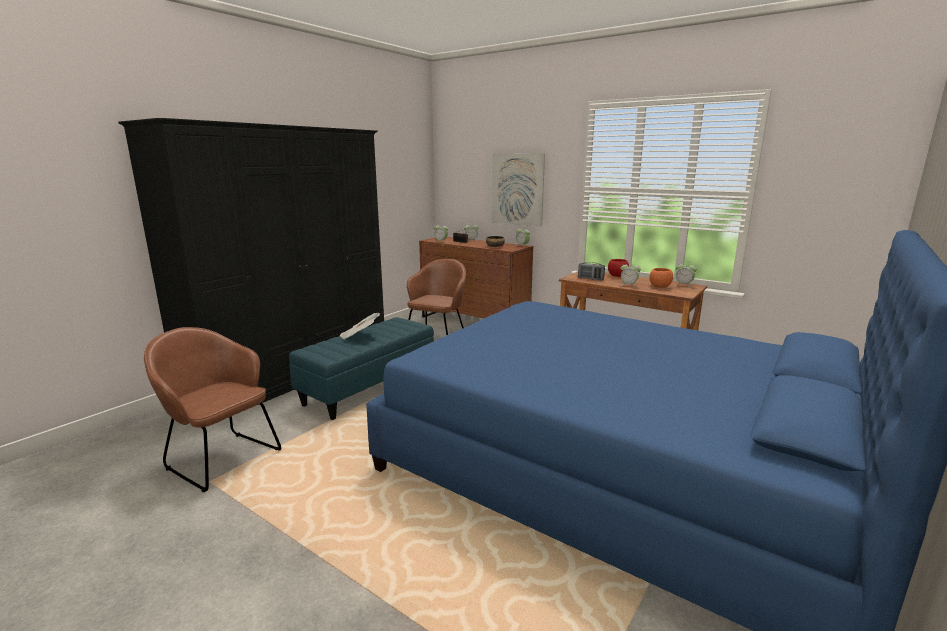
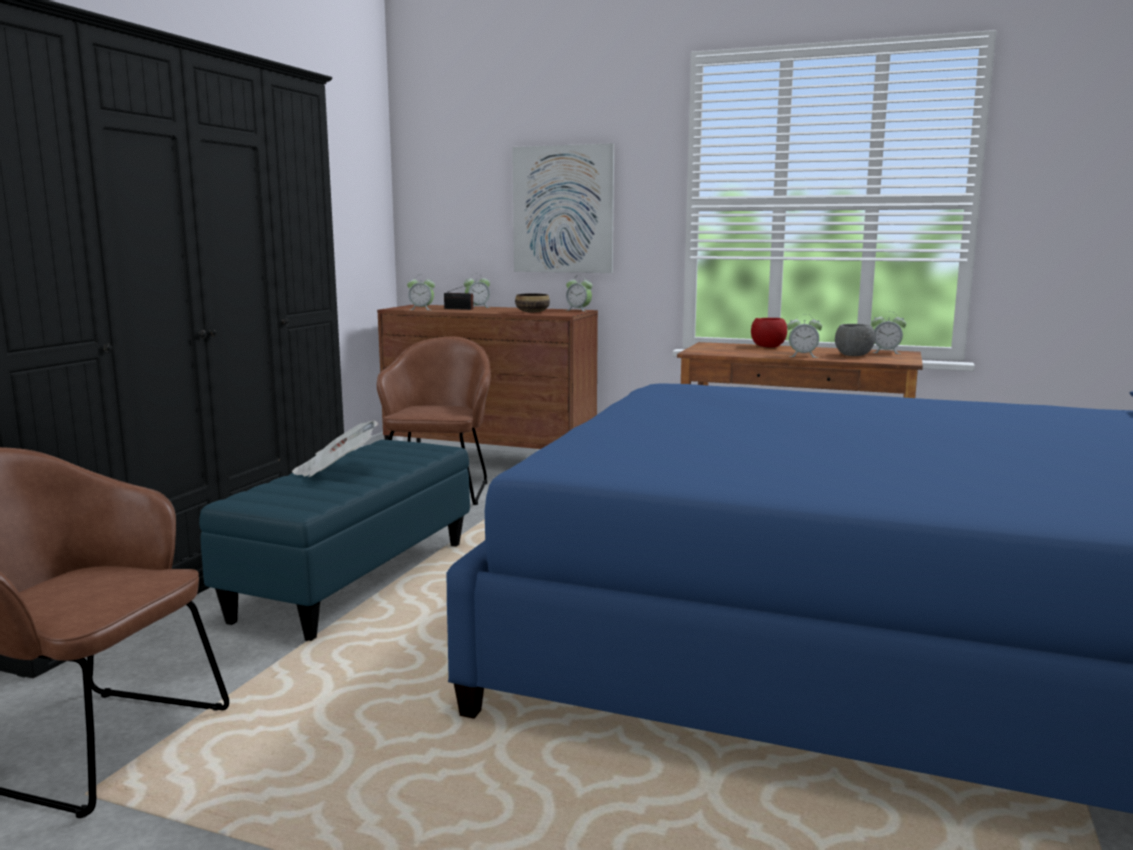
camera: 15 degrees left, 5 degrees down
radio [578,262,605,280] -> none
orange bowl [649,268,673,288] -> grey bowl [835,324,875,356]

